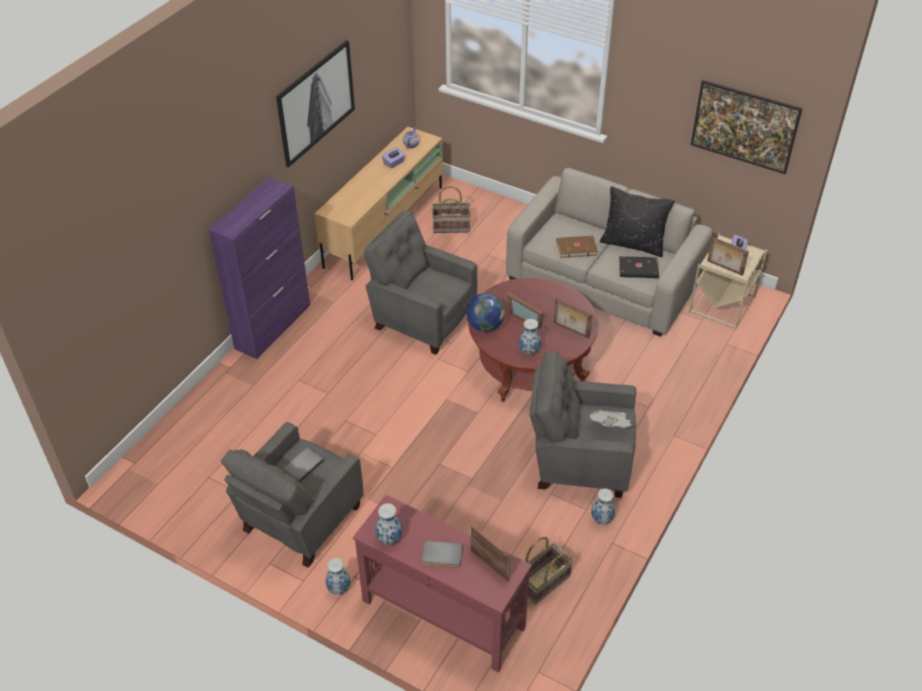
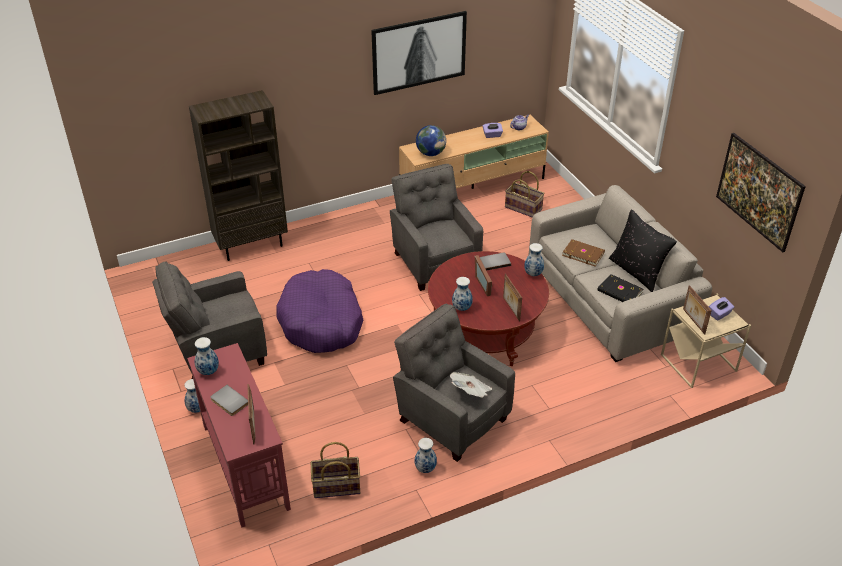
camera: 35 degrees right, 5 degrees down
purple cabinet [208,177,310,359] -> none
grey book [284,448,324,482] -> grey book moved to [480,253,511,271]
globe [466,293,505,332] -> globe moved to [416,125,446,156]
none -> brown bookcase [189,90,288,261]
none -> purple dog bed [276,269,363,353]
none -> vase [524,243,544,276]

